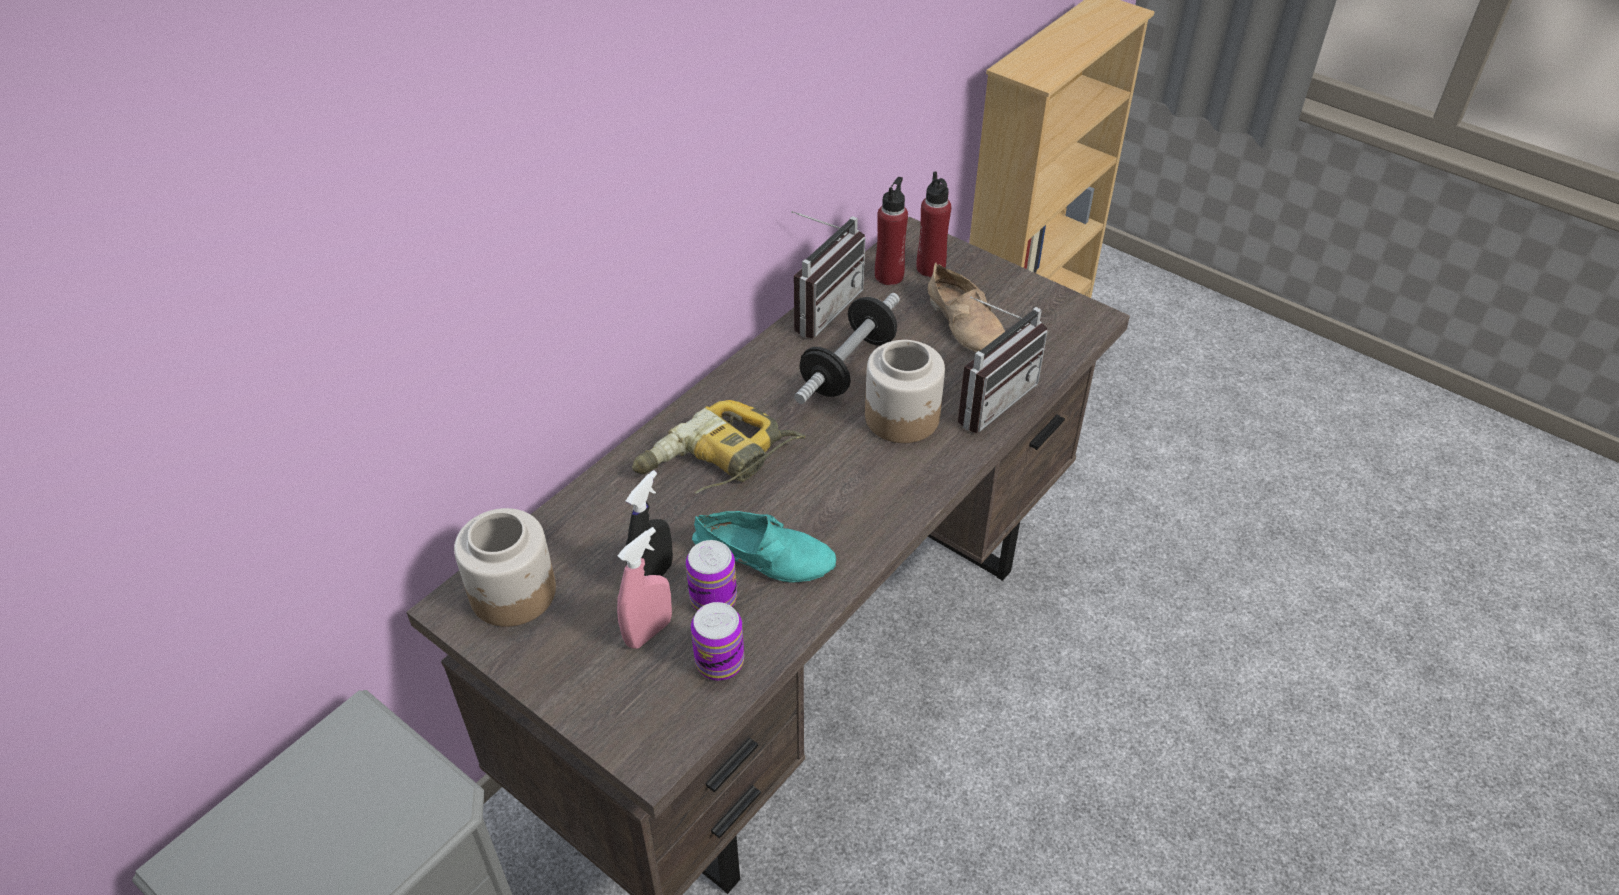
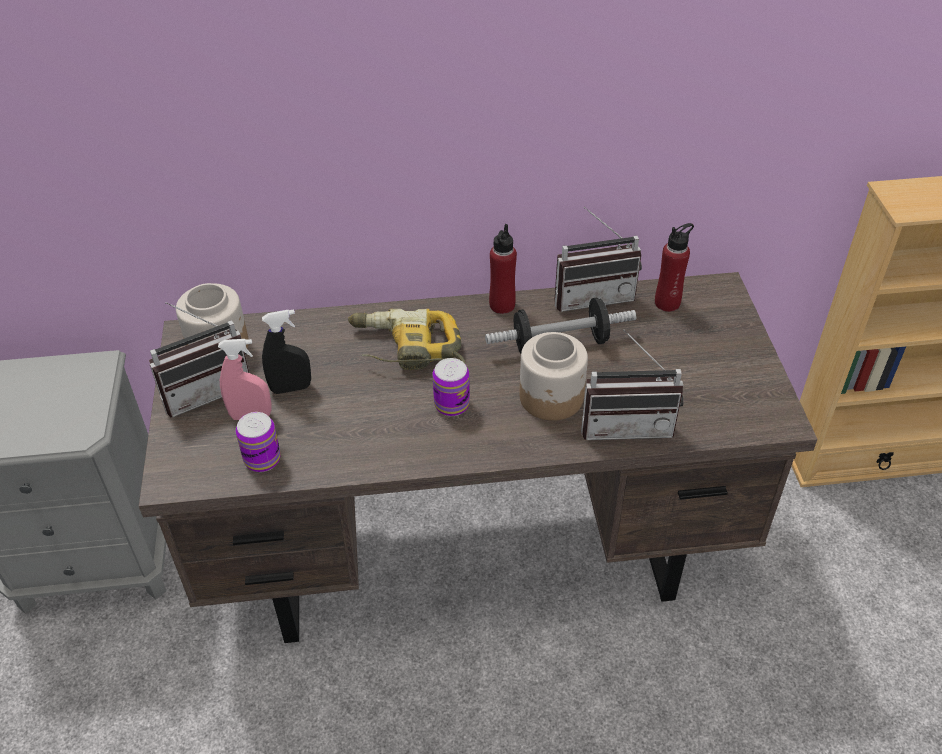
camera: 45 degrees right, 0 degrees up
can [686,540,737,611] -> can moved to [433,358,470,416]
turquoise shoe [692,511,836,583] -> none
red bottle [916,171,951,277] -> red bottle moved to [489,224,517,314]
beige shoe [928,263,1005,352] -> none
none -> radio [149,302,249,417]

